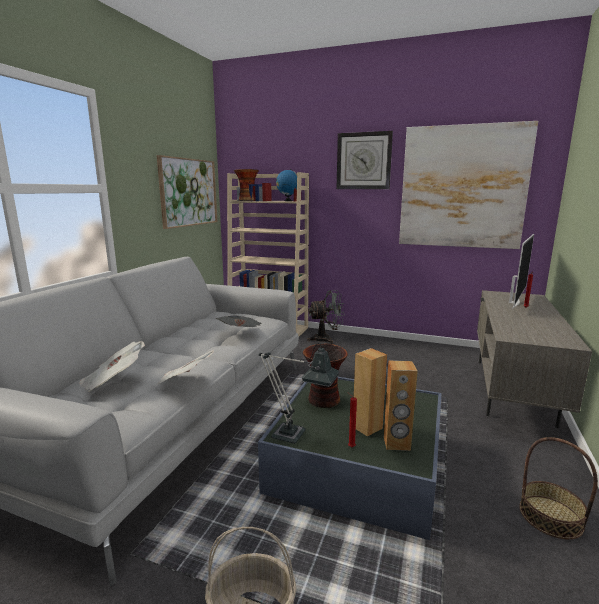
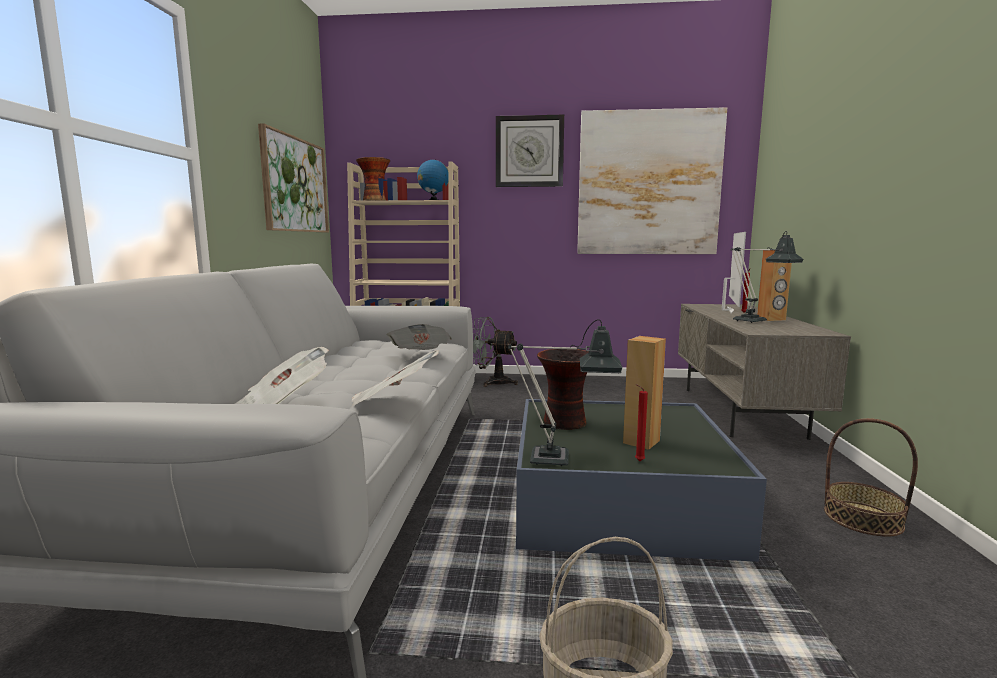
camera: 15 degrees left, 5 degrees down
grey fan [307,290,345,344] -> grey fan turned 135 degrees counterclockwise [473,317,518,387]
brown speaker [384,361,418,451] -> brown speaker moved to [757,250,792,321]
none -> table lamp [731,231,803,323]

